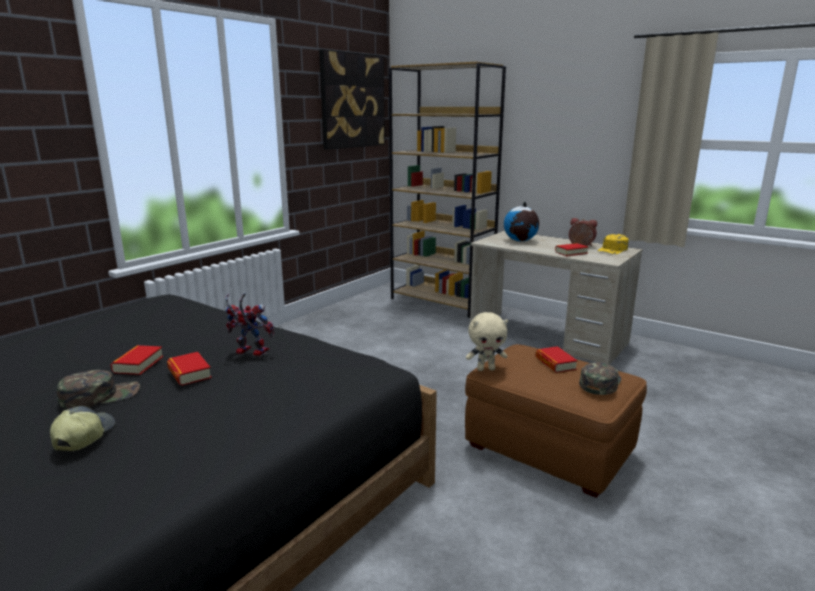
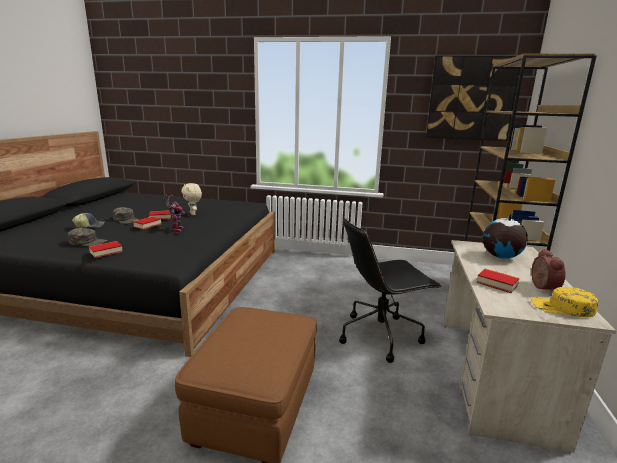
camera: 65 degrees right, 0 degrees up
beige plush toy [466,312,508,371] -> beige plush toy moved to [181,183,202,215]
book [535,346,578,373] -> book moved to [89,241,123,258]
green cap [579,362,622,395] -> green cap moved to [68,228,108,246]
none -> black office chair [339,217,442,363]

